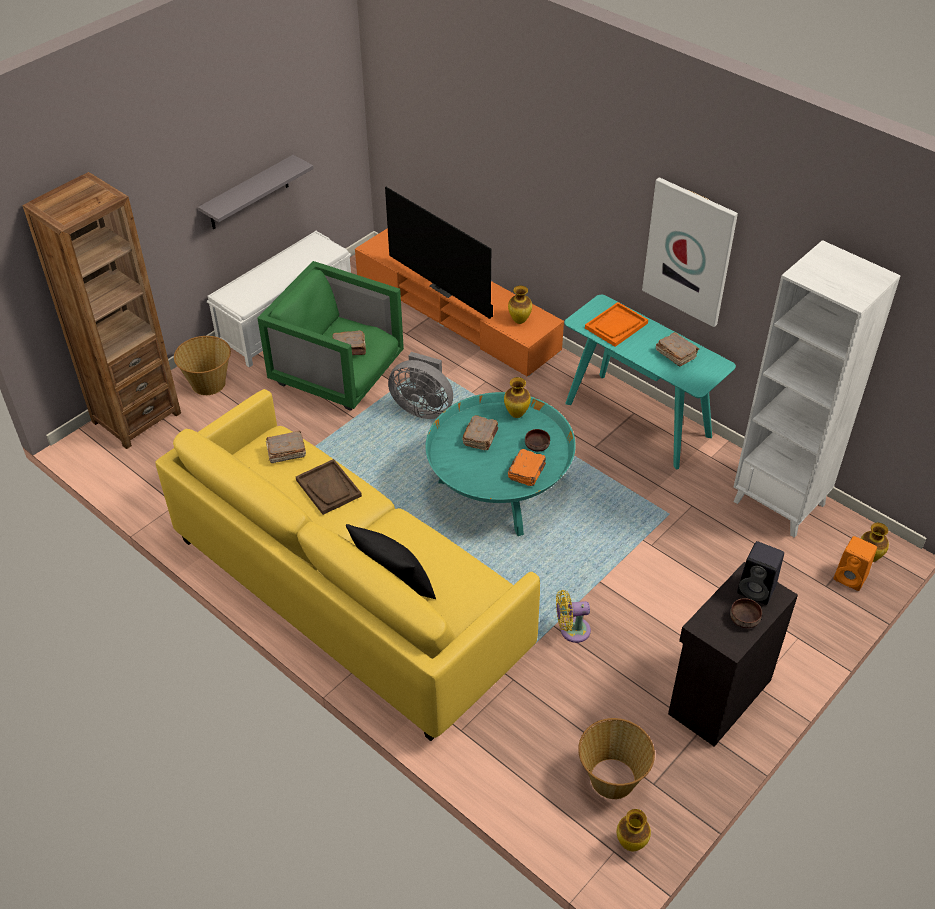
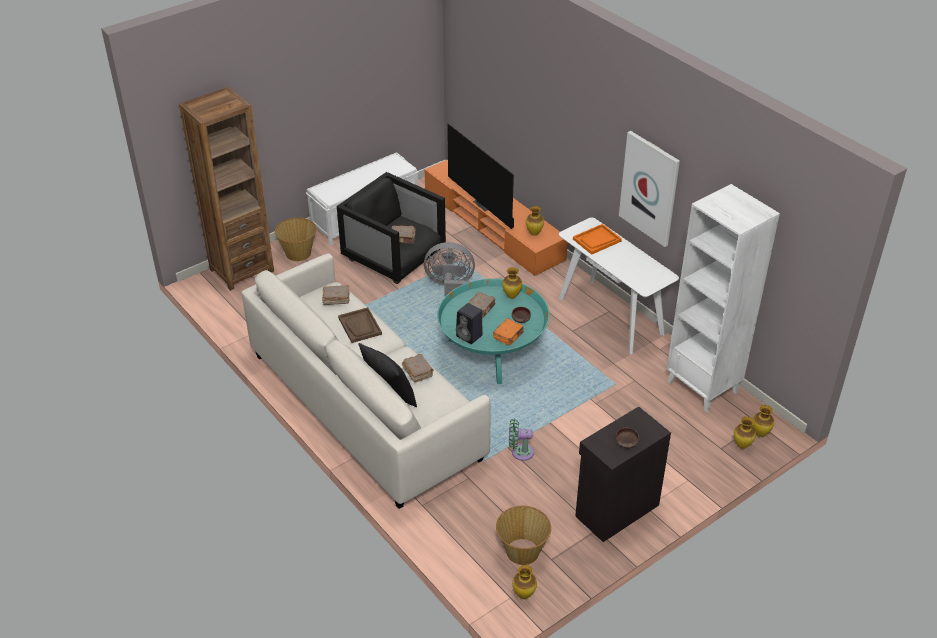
camera: 10 degrees right, 5 degrees down
yellow sofa [155,389,540,741] -> white sofa [241,253,491,509]
grey shelf [198,155,314,229] -> none
green armchair [257,261,404,411] -> black armchair [337,172,446,284]
grey fan [388,352,453,419] -> grey fan turned 150 degrees clockwise [424,242,475,296]
yellow fan [556,590,591,643] -> green fan [509,419,534,461]
turquoise console table [564,295,736,469] -> white console table [559,218,679,354]
brown book [656,332,699,366] -> brown book moved to [402,354,434,382]
black speaker [737,541,784,605] -> black speaker moved to [456,303,483,344]
orange speaker [834,536,877,591] -> vase [734,417,756,449]

